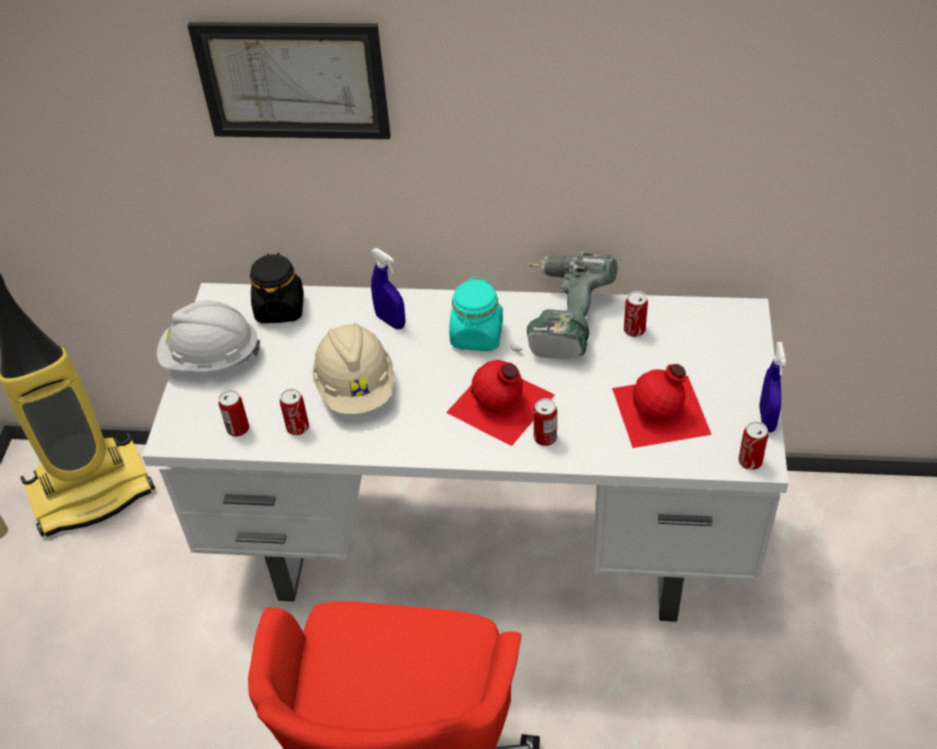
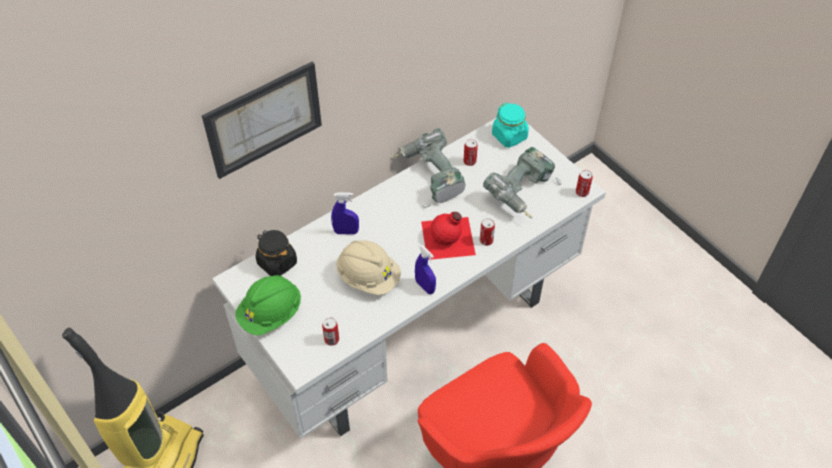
camera: 45 degrees left, 5 degrees up
white hard hat [157,300,260,372] -> green hard hat [235,275,301,335]
can [280,388,309,435] -> none
turquoise jar [449,277,503,351] -> turquoise jar moved to [492,102,529,148]
red bottle [612,364,712,448] -> power drill [483,147,561,218]
blue spray bottle [759,342,786,433] -> blue spray bottle moved to [415,245,436,294]

